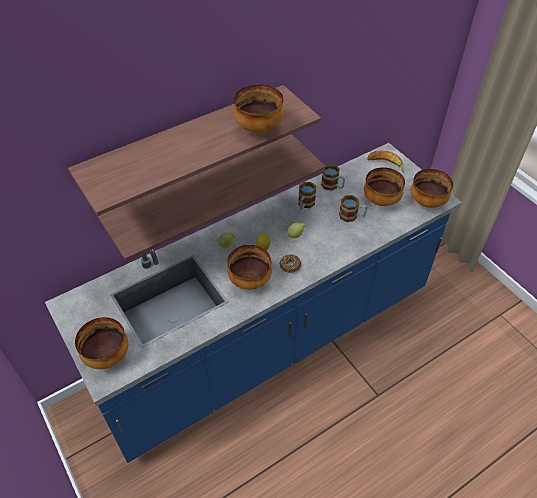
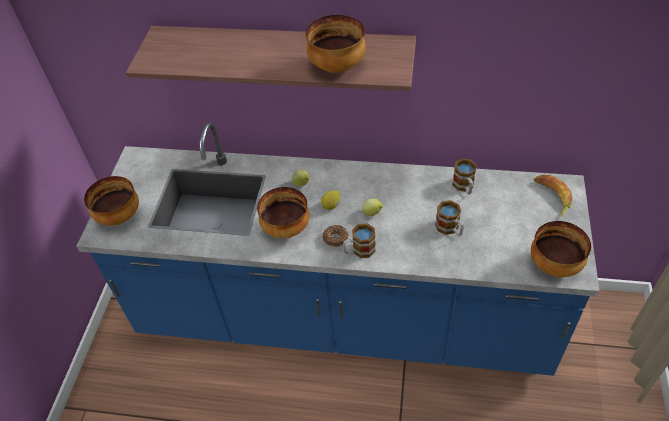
camera: 45 degrees right, 0 degrees up
shelf [98,134,326,261] -> none
mug [298,182,316,210] -> mug moved to [343,223,376,258]
bowl [364,167,405,206] -> none

